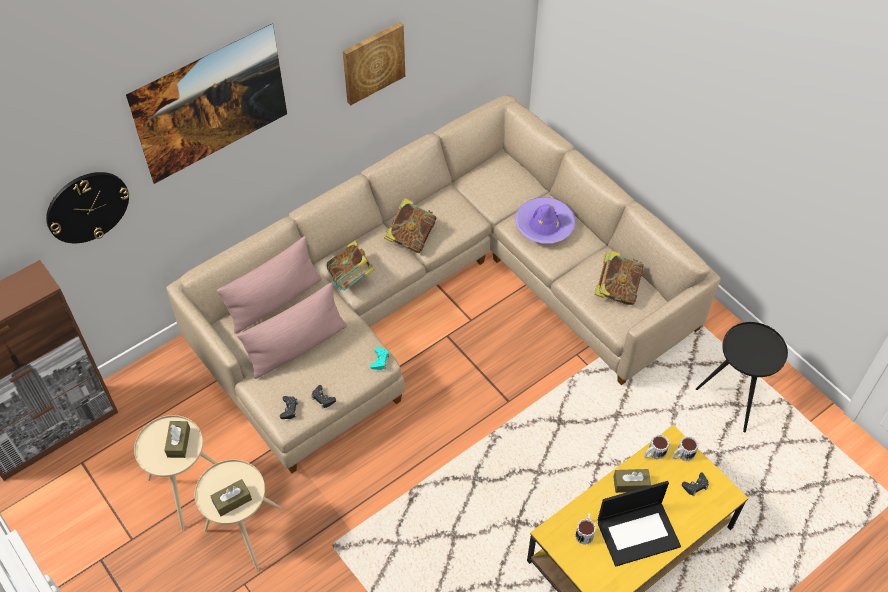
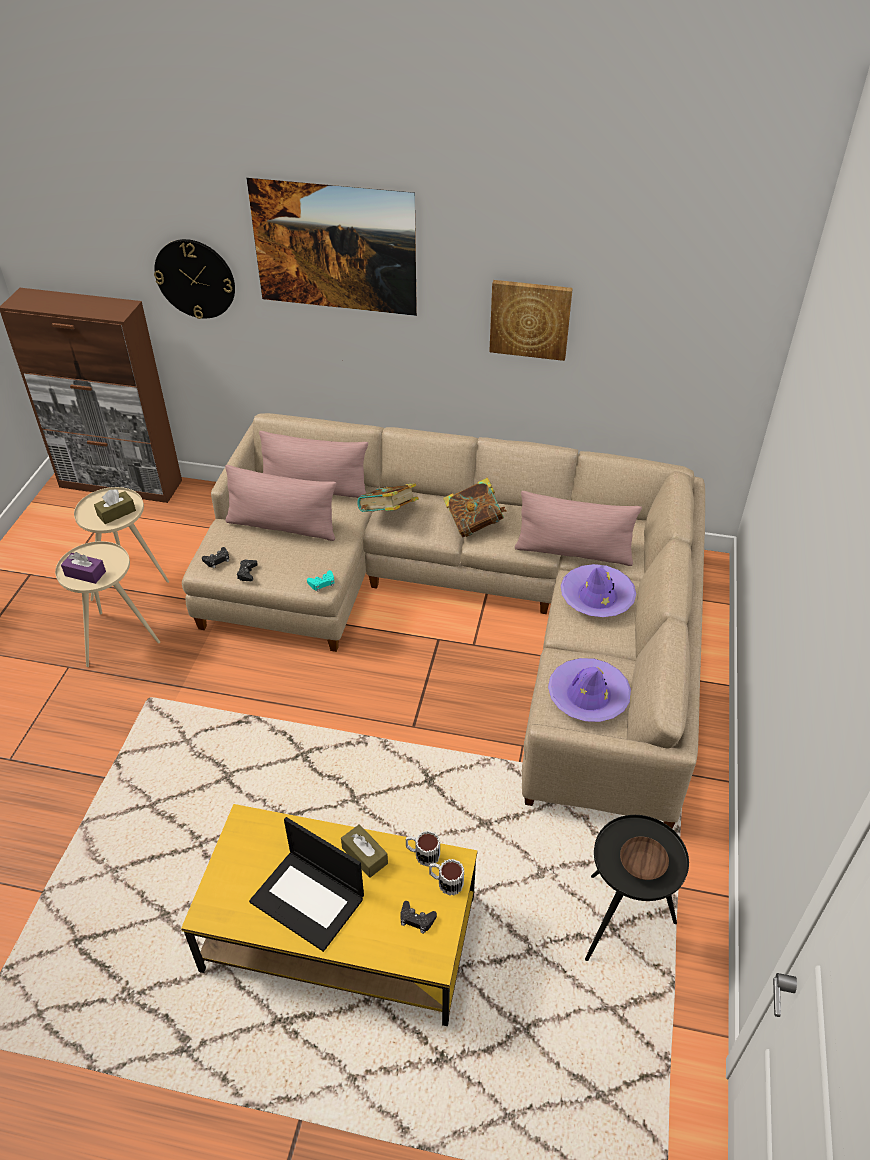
camera: 50 degrees right, 10 degrees down
brown tissue box [211,479,252,516] -> purple tissue box [61,552,106,584]
mug [575,513,596,545] -> none
book [594,251,644,305] -> purple hat [548,658,631,722]
none -> pink pillow [515,491,642,566]
none -> brown bowl [620,836,669,880]

